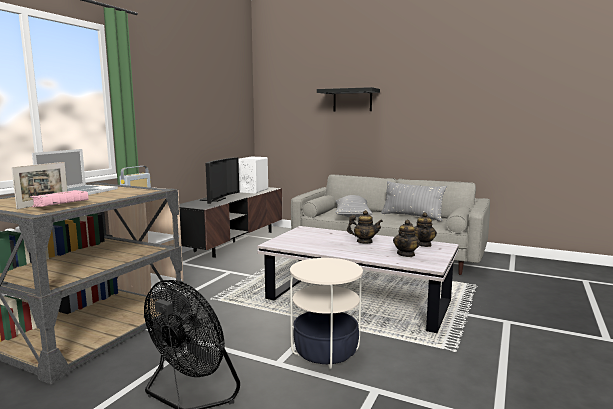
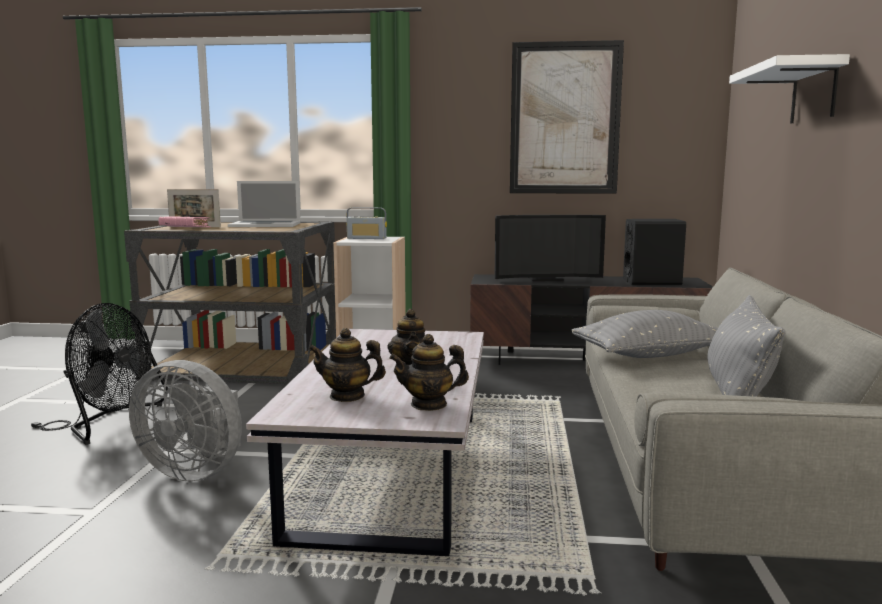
camera: 70 degrees right, 0 degrees up
white speaker [238,156,268,193] -> black speaker [623,219,686,285]
beige side table [290,258,363,369] -> grey fan [129,360,242,482]
black shelf [317,87,380,112] -> white shelf [729,54,850,123]
none -> picture [510,40,624,194]

